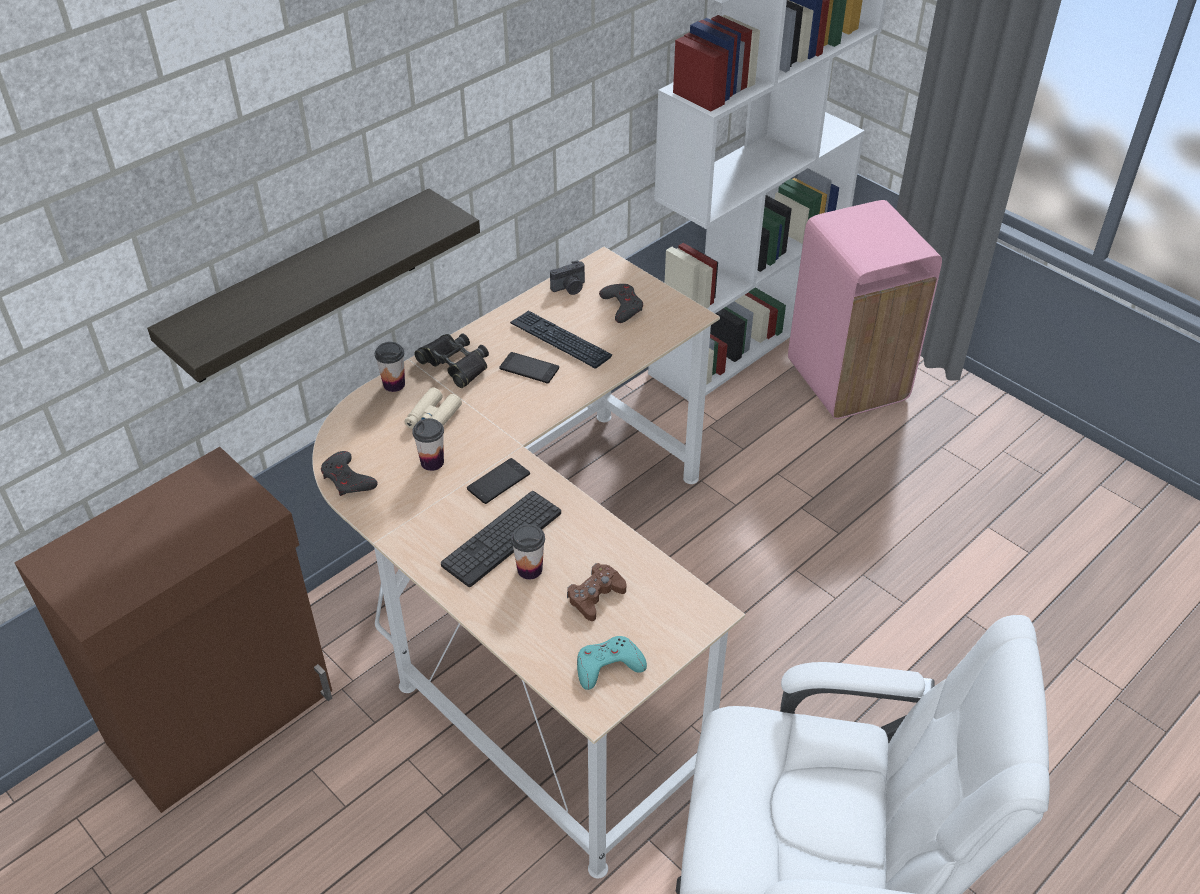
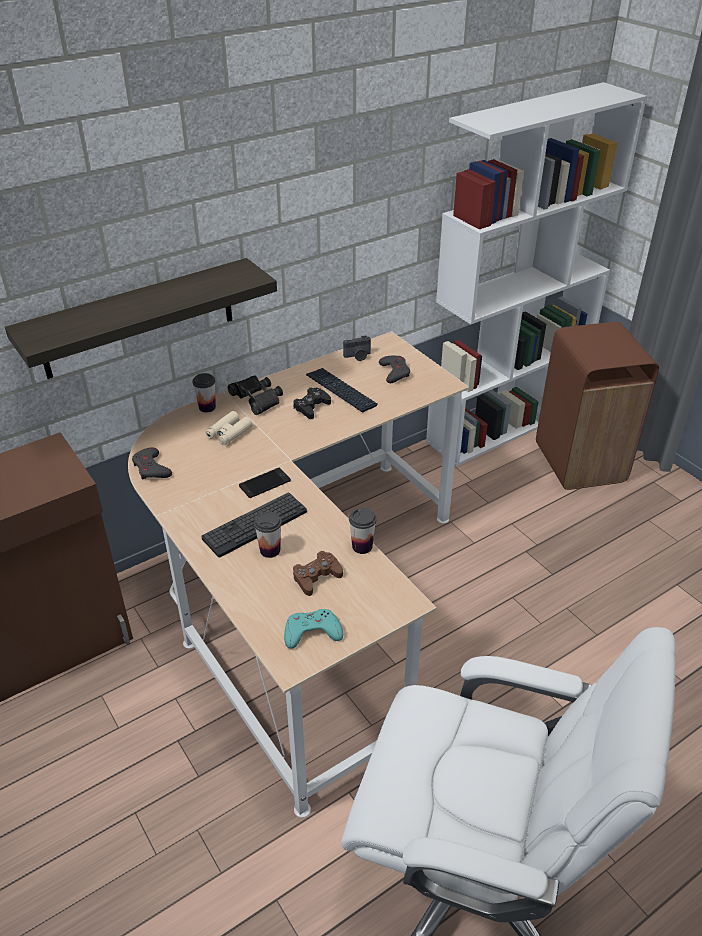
camera: 10 degrees right, 5 degrees down
cup [412,418,444,471] -> cup moved to [349,508,376,554]
phone [499,352,559,384] -> black game controller [293,388,331,419]
pink trash can [788,200,942,419] -> brown trash can [536,322,659,490]

